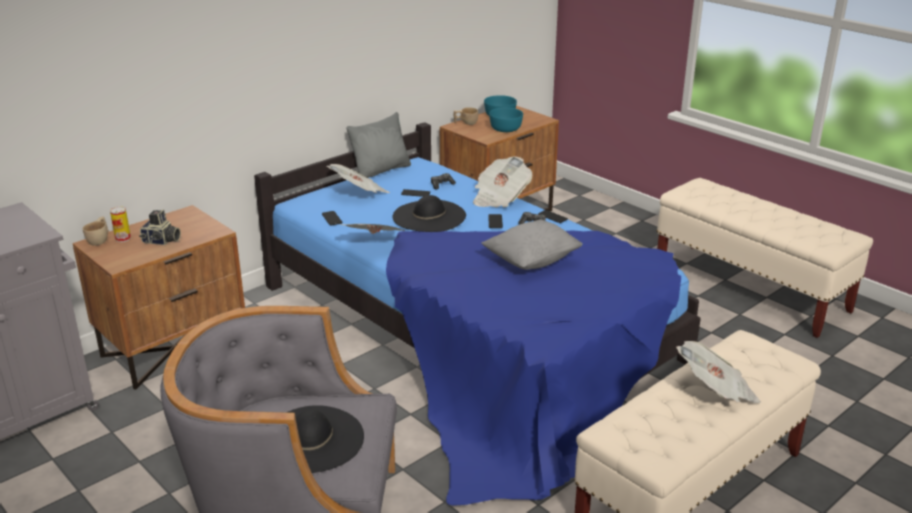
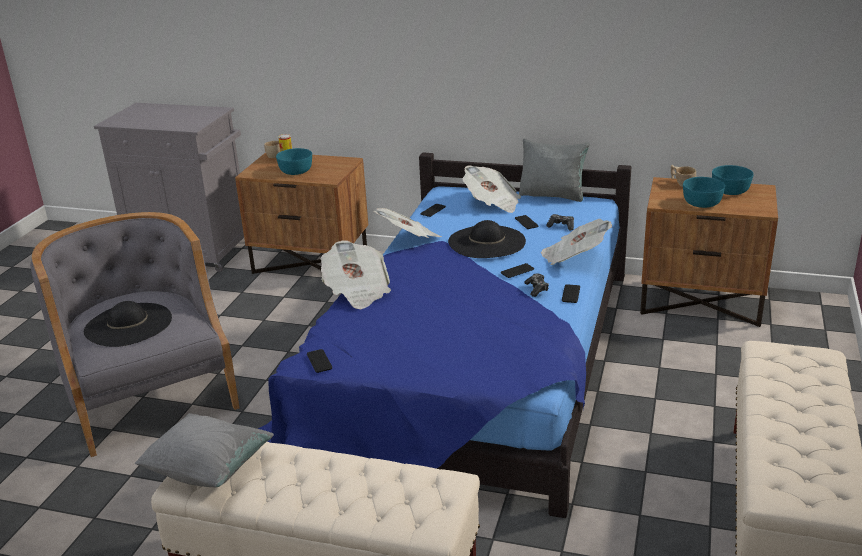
camera: 60 degrees right, 0 degrees up
camera [139,209,181,245] -> turquoise bowl [276,148,312,175]
grey pillow [481,219,583,270] -> grey pillow moved to [135,413,274,488]
newspaper [676,341,761,403] -> newspaper moved to [321,240,391,309]
none -> phone [307,349,332,373]

